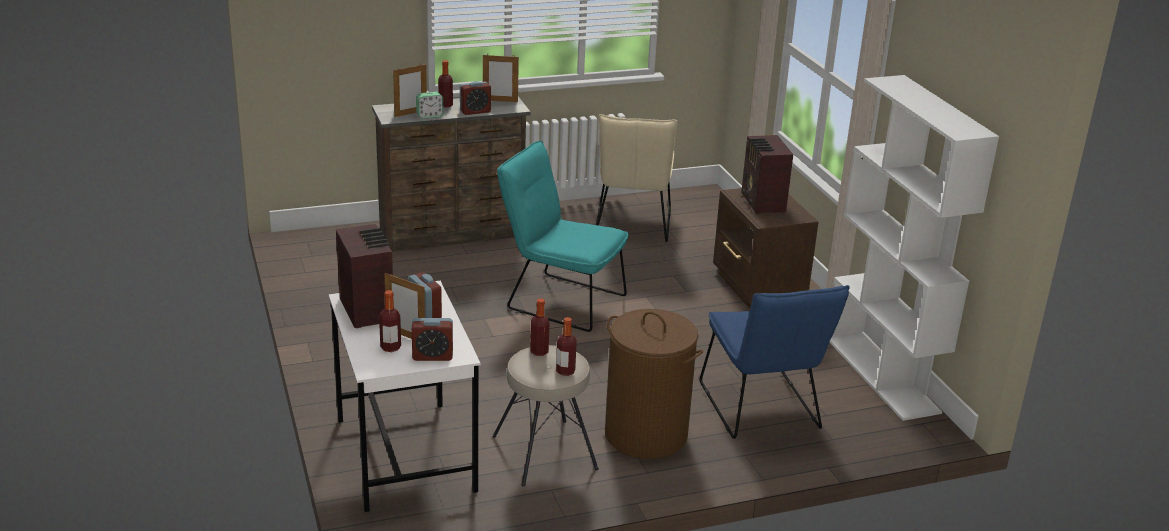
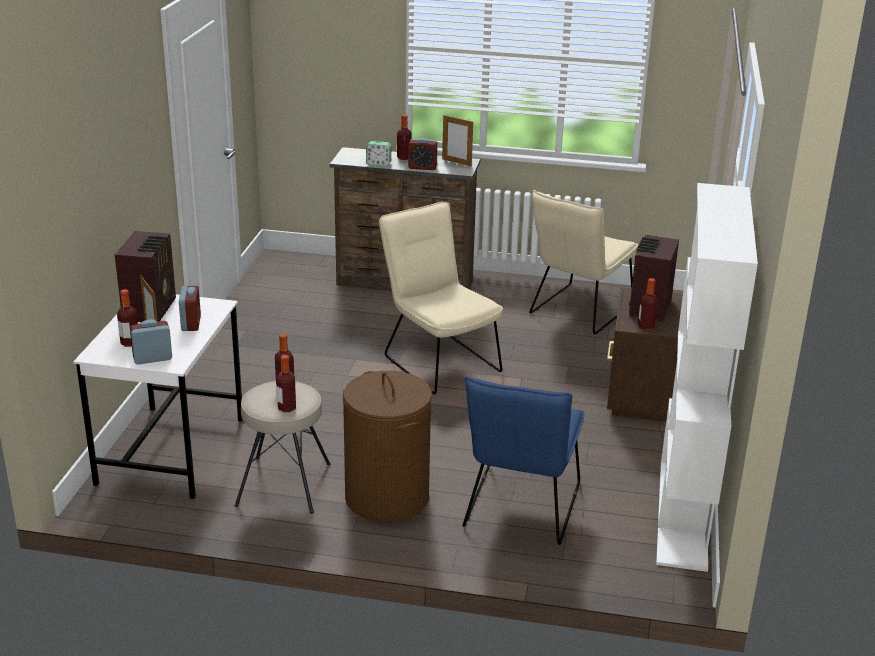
camera: 30 degrees right, 0 degrees up
picture frame [393,64,427,117] -> none
alarm clock [412,318,453,361] -> alarm clock turned 135 degrees clockwise [130,320,172,365]
turquoise chair [497,141,628,332] -> beige chair [379,202,503,394]
none -> bottle [638,278,658,330]

